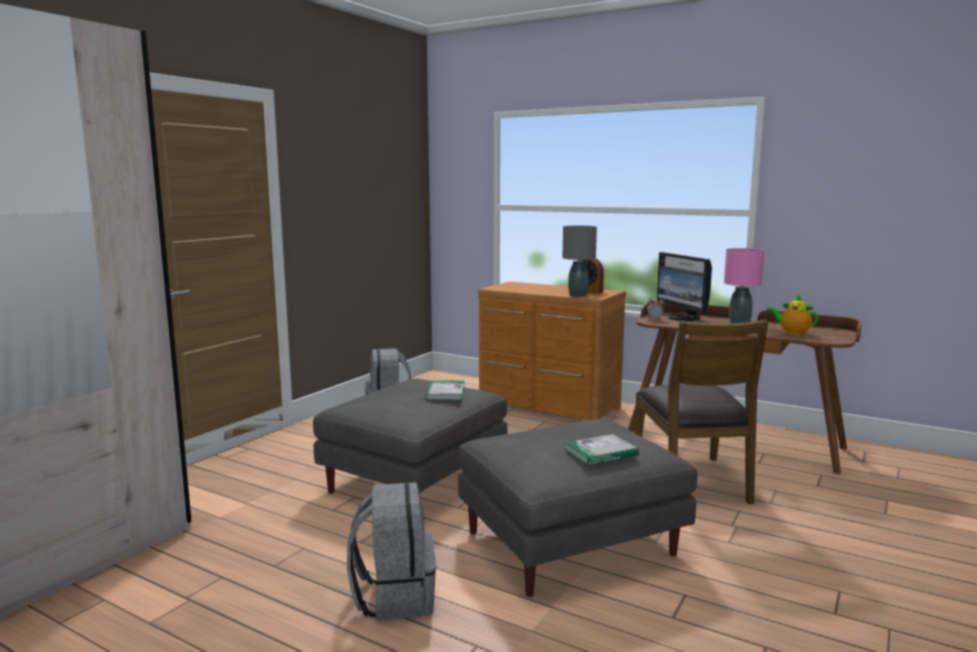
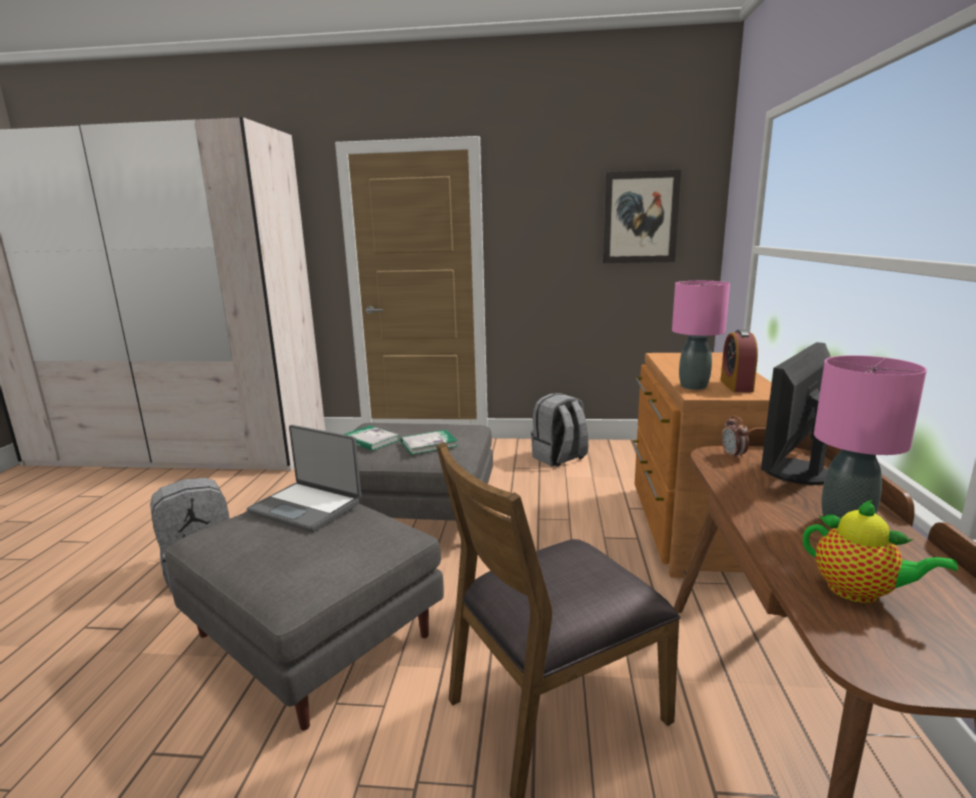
camera: 65 degrees right, 5 degrees up
grey table lamp [562,226,597,297] -> pink table lamp [672,281,730,390]
book [564,434,639,465] -> book moved to [343,426,400,451]
teapot [767,295,818,335] -> teapot turned 120 degrees clockwise [803,500,958,603]
none -> laptop [247,425,361,532]
none -> picture [603,170,681,263]

